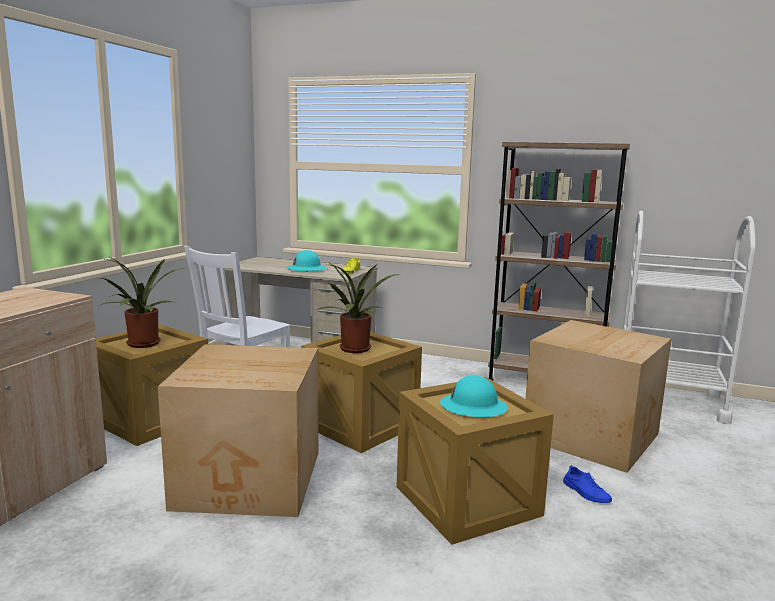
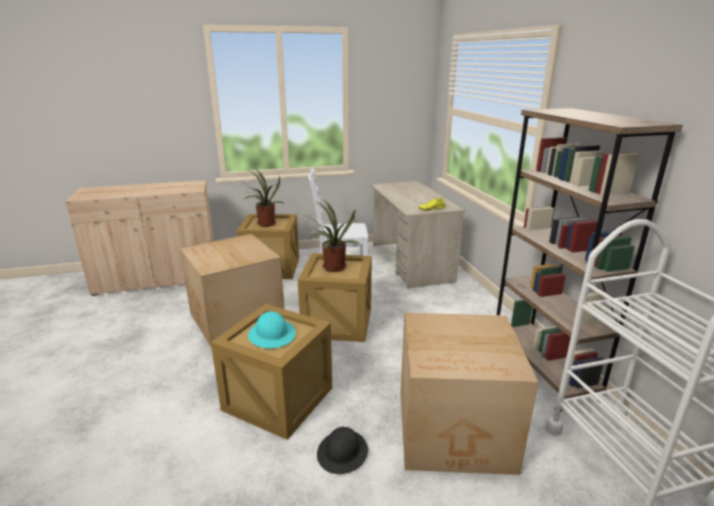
camera: 55 degrees right, 10 degrees up
turquoise hard hat [287,250,327,272] -> none
blue shoe [563,465,612,503] -> black hard hat [317,427,368,474]

